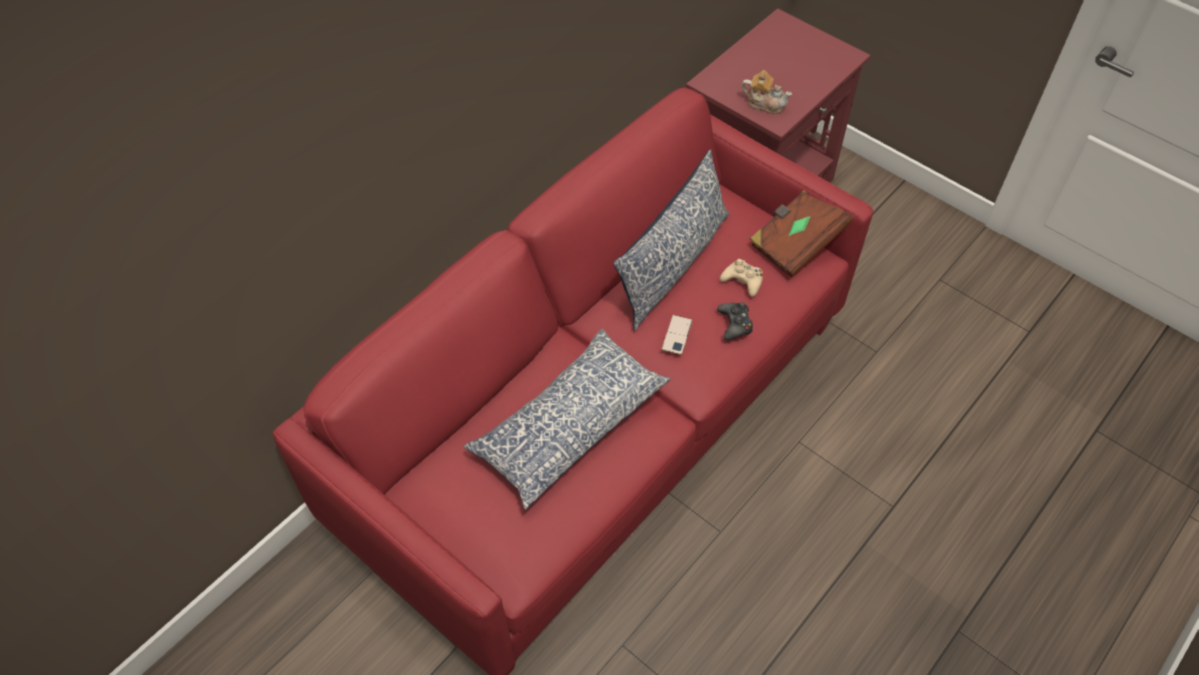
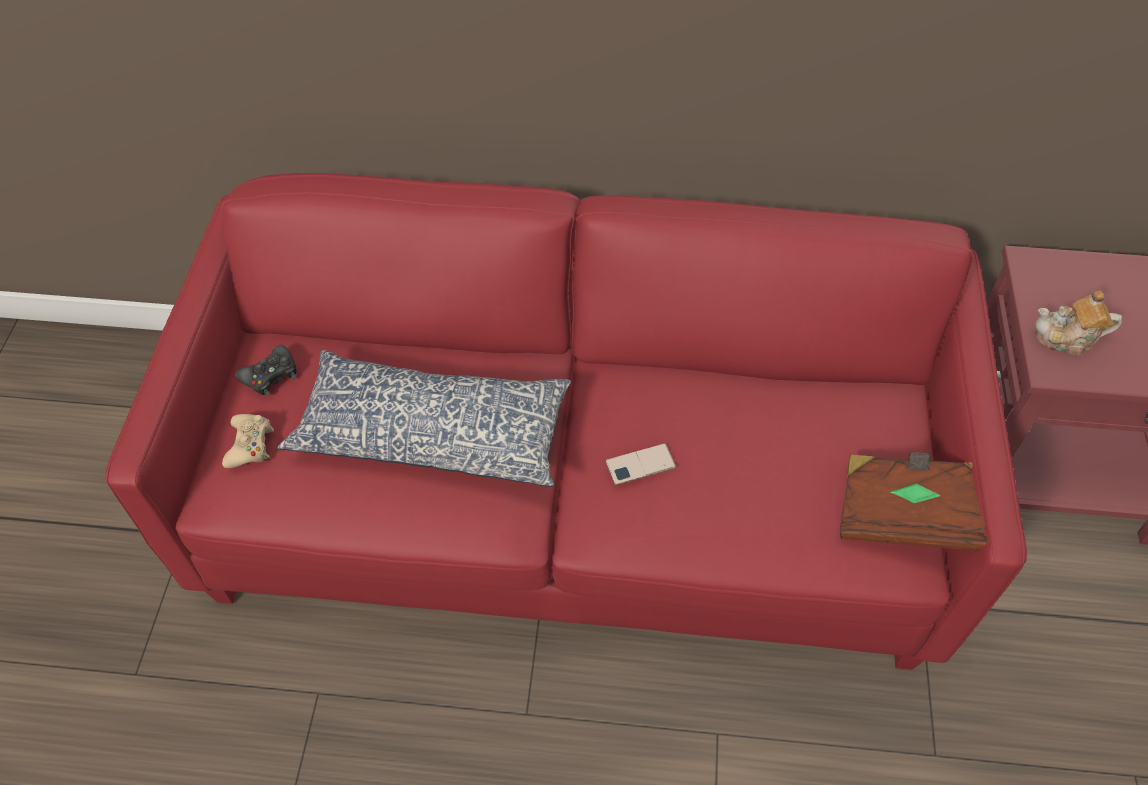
camera: 55 degrees right, 0 degrees up
pillow [613,149,730,330] -> none
black game controller [717,302,753,340] -> black game controller moved to [235,345,296,396]
beige game controller [720,259,763,297] -> beige game controller moved to [222,414,274,468]
teapot [742,70,792,114] -> teapot turned 105 degrees clockwise [1035,290,1122,356]

